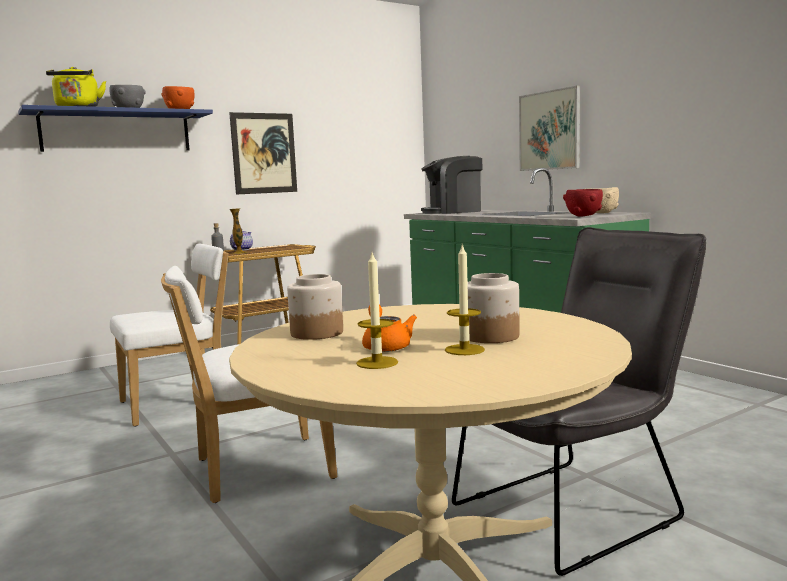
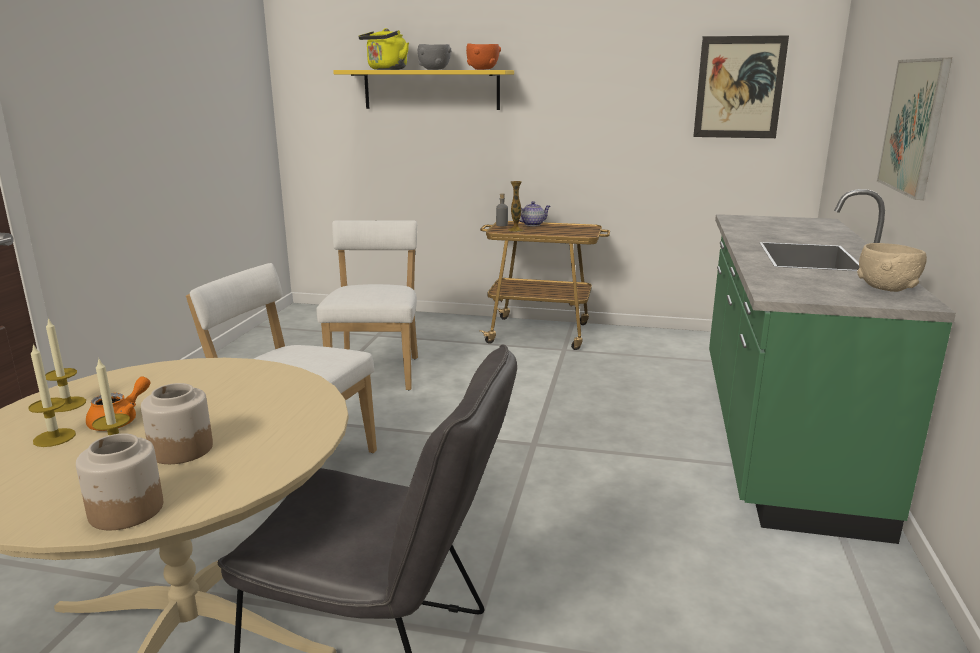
camera: 45 degrees right, 10 degrees up
blue shelf [18,105,213,152] -> yellow shelf [333,70,514,110]
white chair [110,243,229,427] -> white chair turned 105 degrees counterclockwise [317,220,418,390]
picture [229,112,297,195] -> picture moved to [693,36,789,138]
jar [287,274,343,340] -> jar moved to [76,434,163,530]
coffee machine [421,156,482,214] -> none
red bowl [563,189,603,217] -> none
none -> candle [45,318,86,412]

